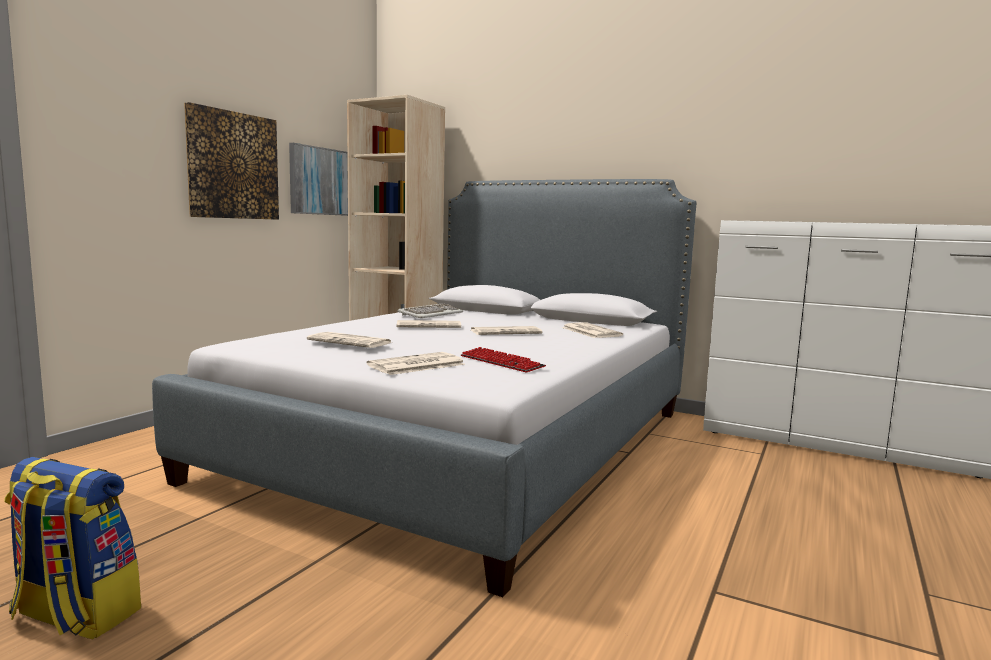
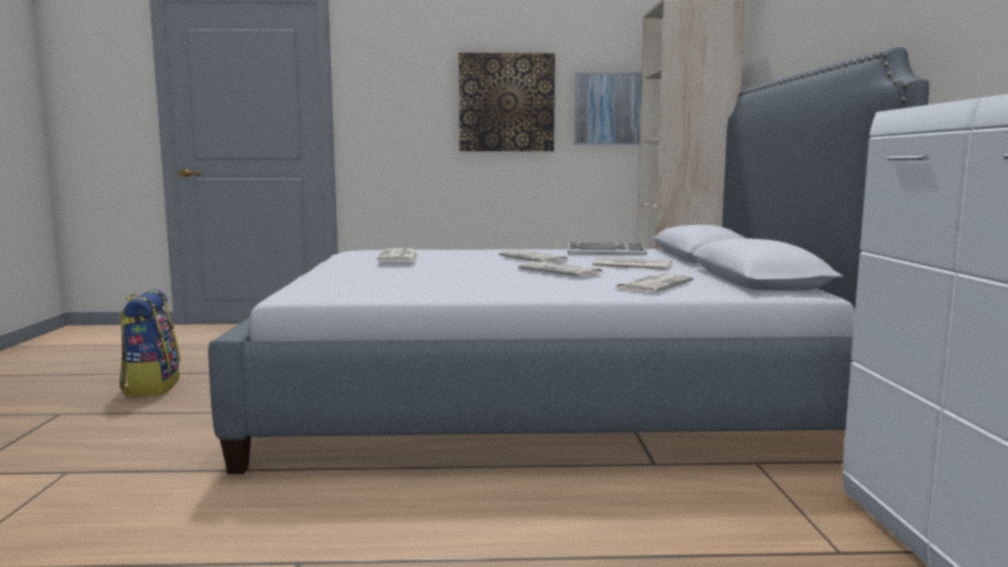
camera: 60 degrees right, 0 degrees up
newspaper [367,352,465,375] -> newspaper moved to [591,257,672,270]
keyboard [461,347,546,372] -> none

